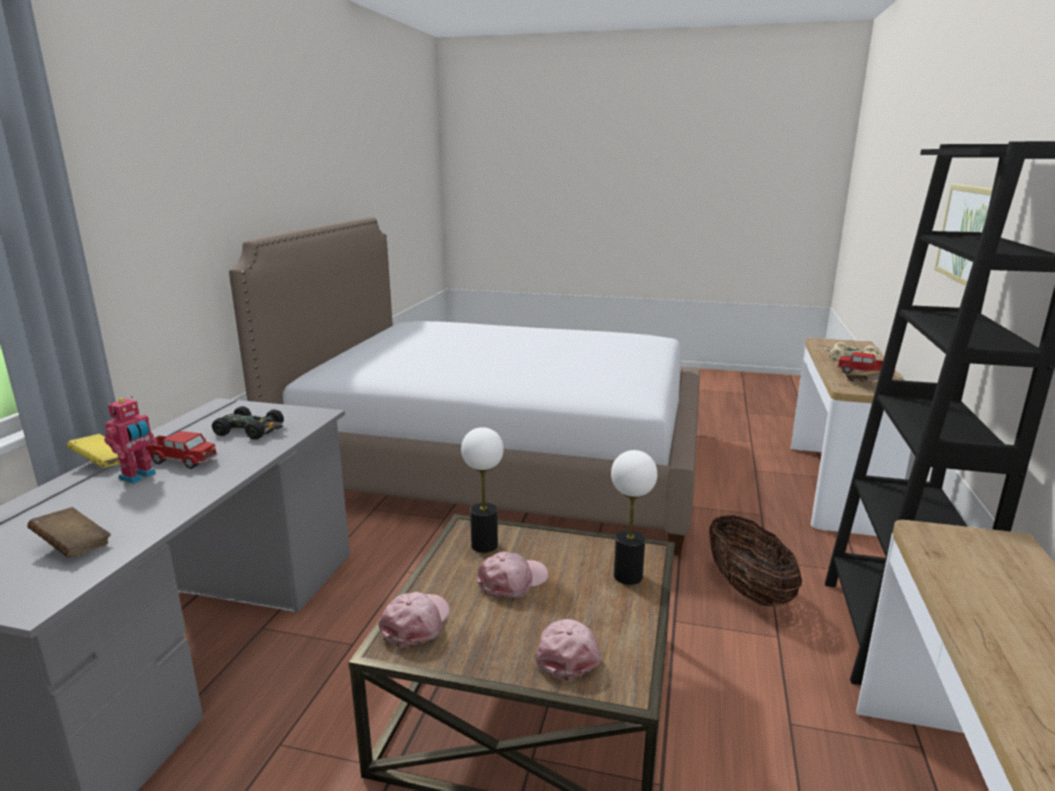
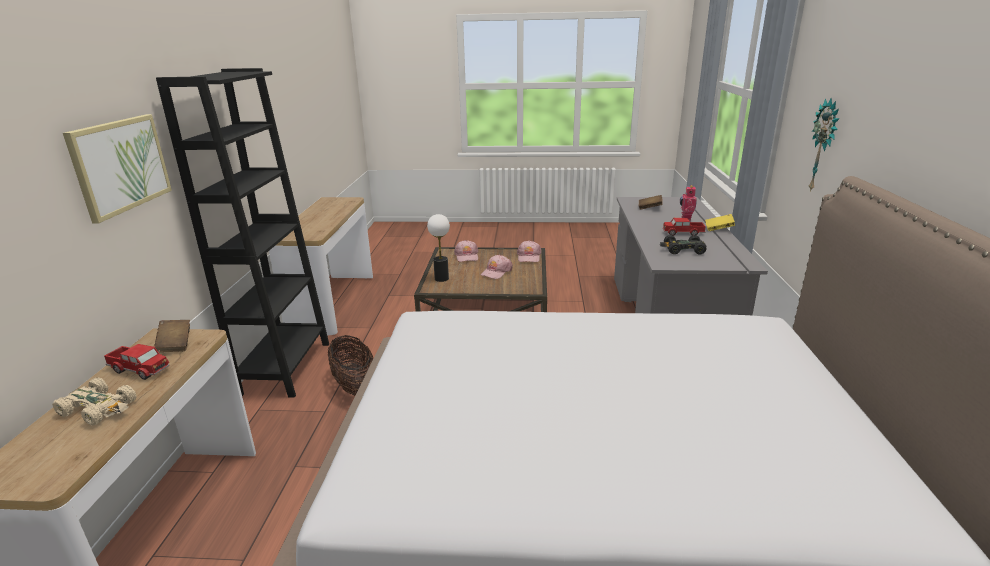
camera: 170 degrees right, 5 degrees up
table lamp [461,427,504,553] -> none
none -> wall clock [809,98,839,192]

